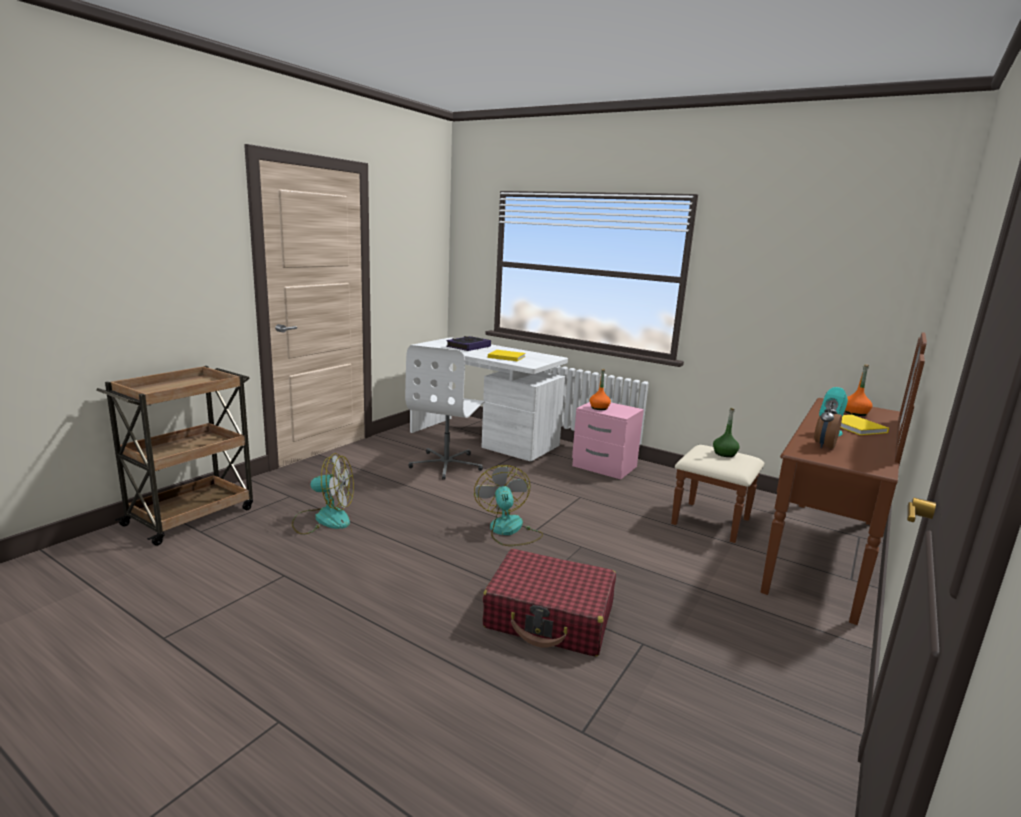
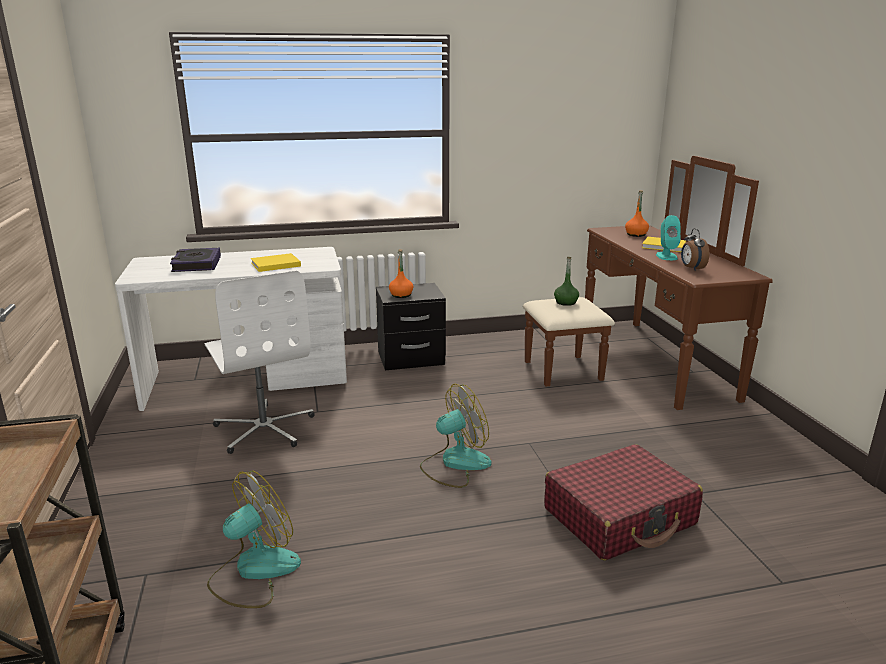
camera: 45 degrees left, 5 degrees up
fan [474,465,543,546] -> fan turned 120 degrees clockwise [420,384,492,488]
pink nightstand [572,402,644,479] -> black nightstand [376,283,446,370]

